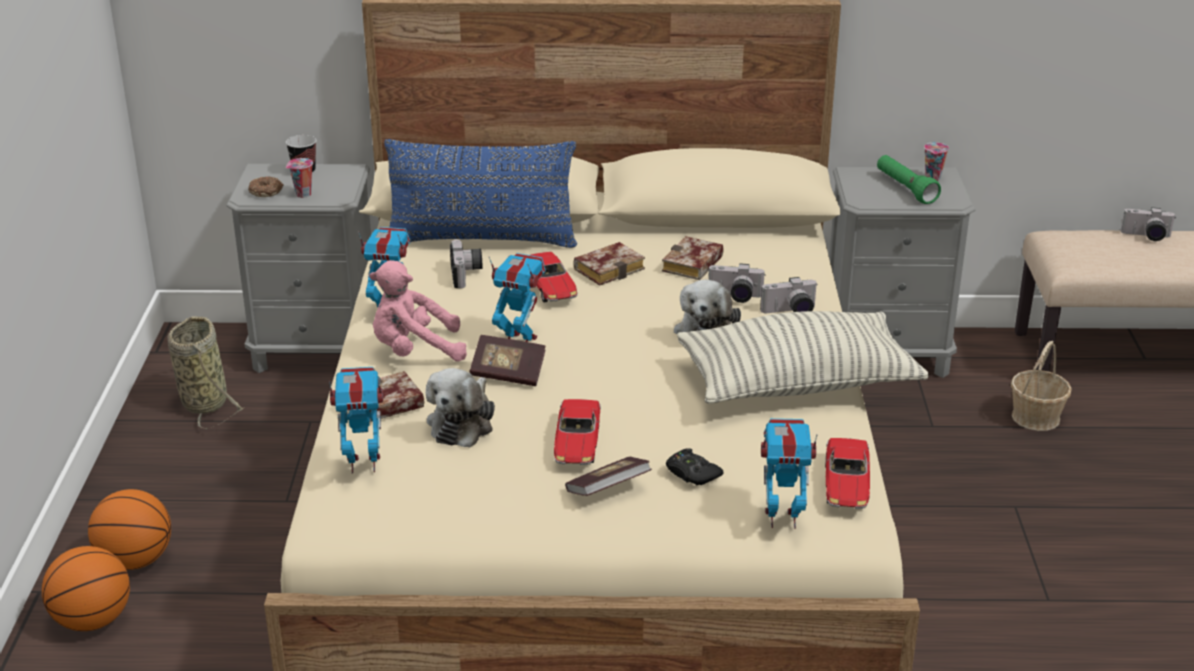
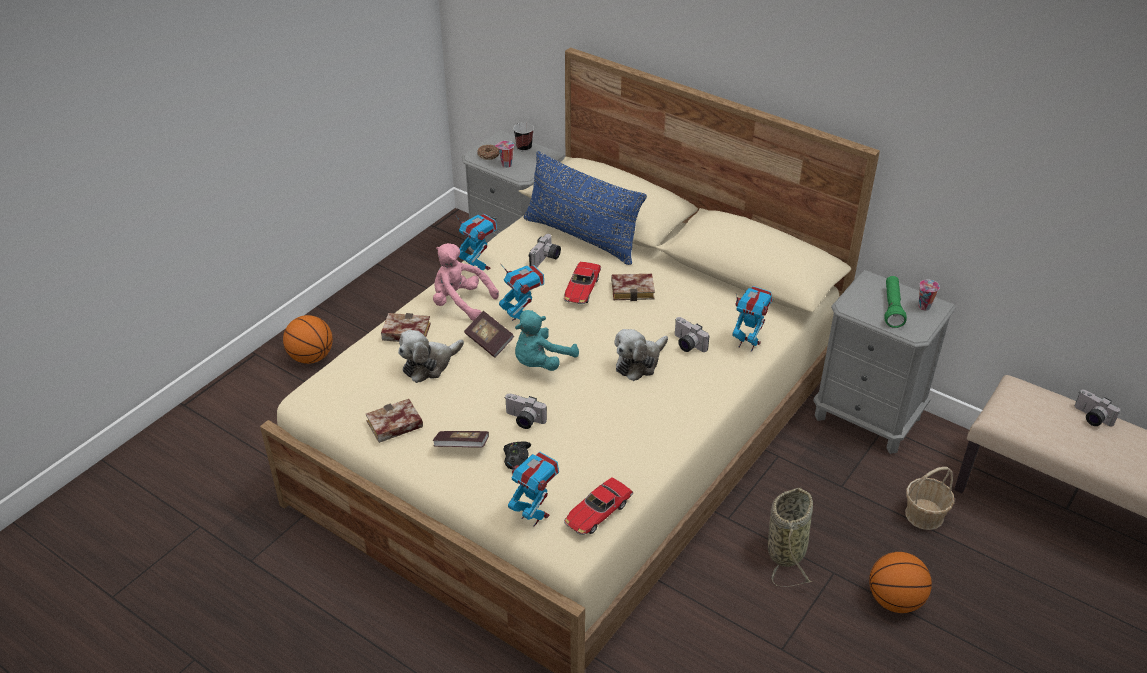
camera: 35 degrees right, 10 degrees up
basketball [42,546,130,631] -> basketball moved to [869,552,932,613]
basket [167,316,245,429] -> basket moved to [768,487,813,587]
toy robot [329,367,383,474] -> toy robot moved to [732,286,773,352]
toy car [554,399,601,465] -> none
book [662,236,724,280] -> book moved to [366,399,423,443]
pillow [677,311,929,404] -> none
camera [760,277,818,313] -> camera moved to [505,393,547,429]
none -> turquoise plush toy [515,310,579,371]

